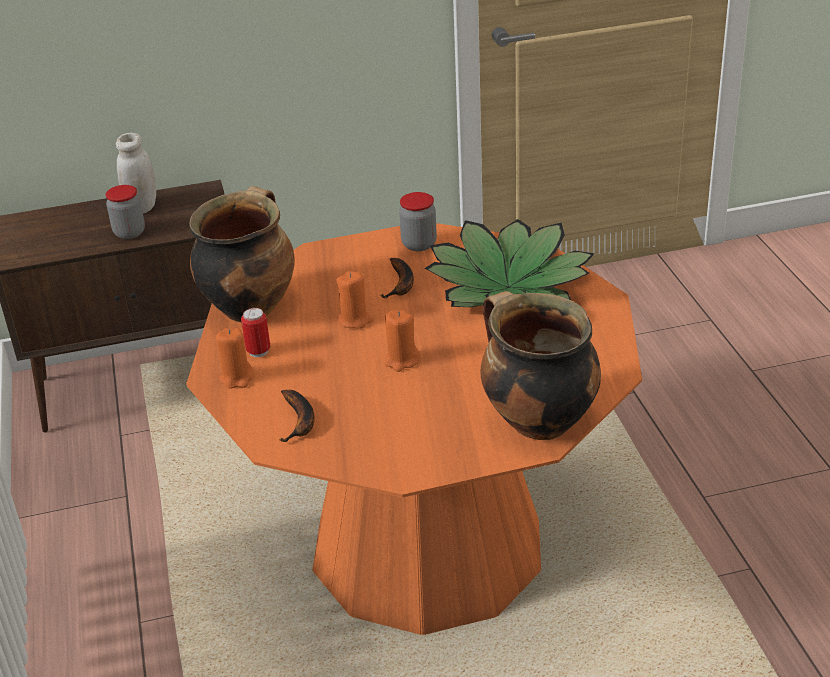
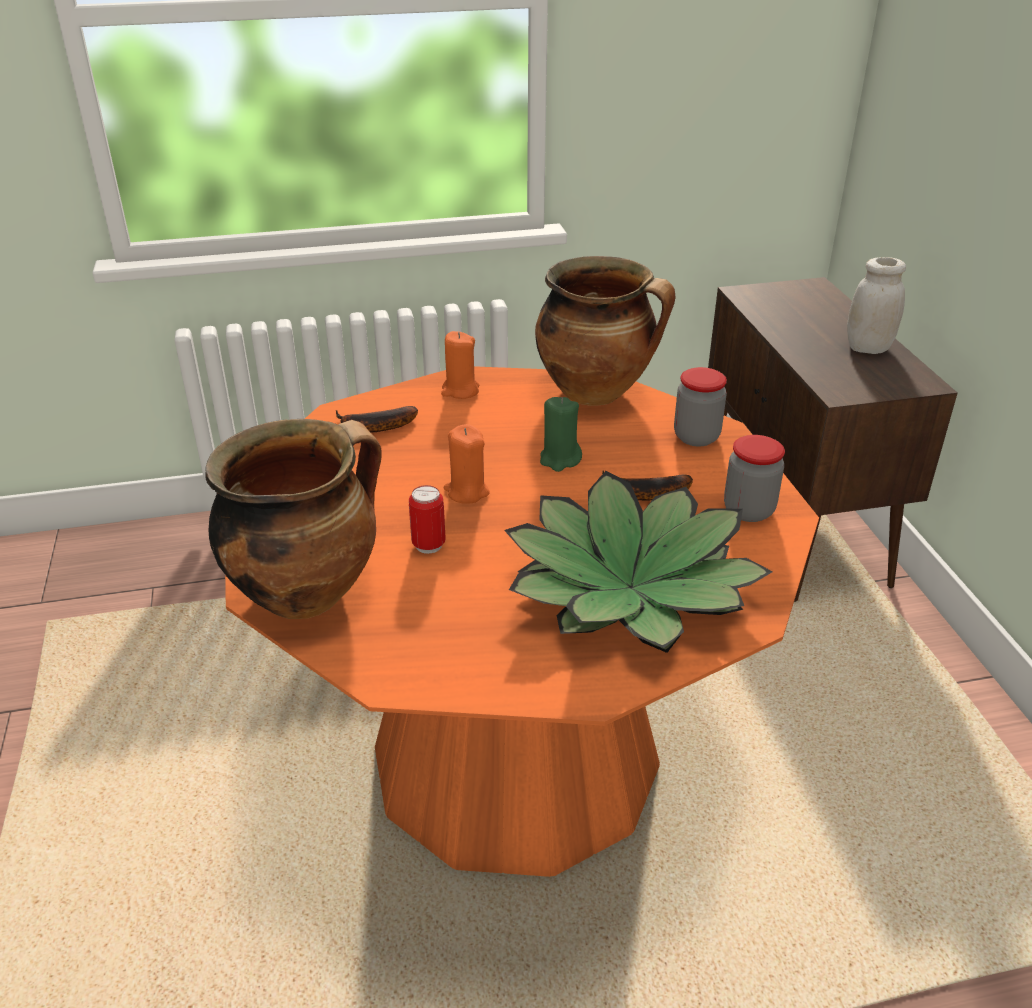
camera: 90 degrees right, 0 degrees up
jar [106,185,145,239] -> jar moved to [674,367,727,447]
can [241,308,270,357] -> can moved to [409,485,446,554]
orange candle [337,272,373,329] -> green candle [540,397,582,472]

